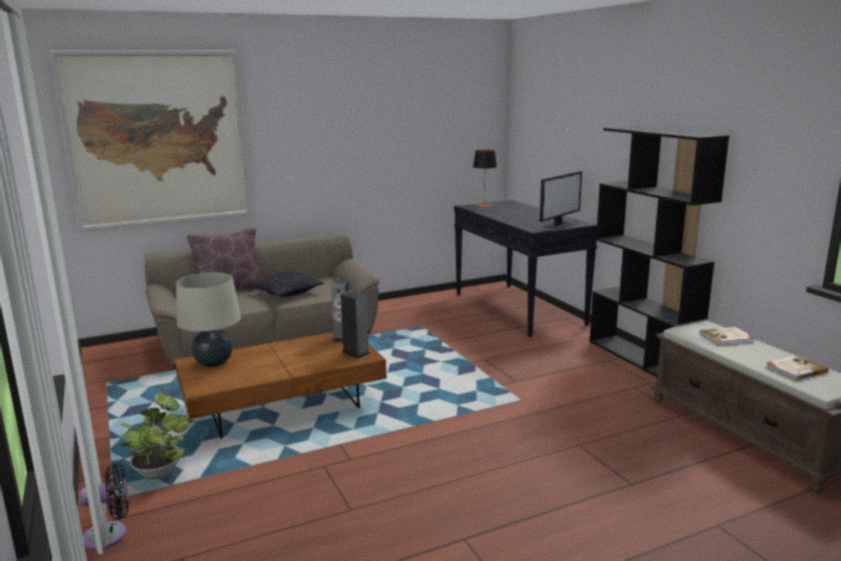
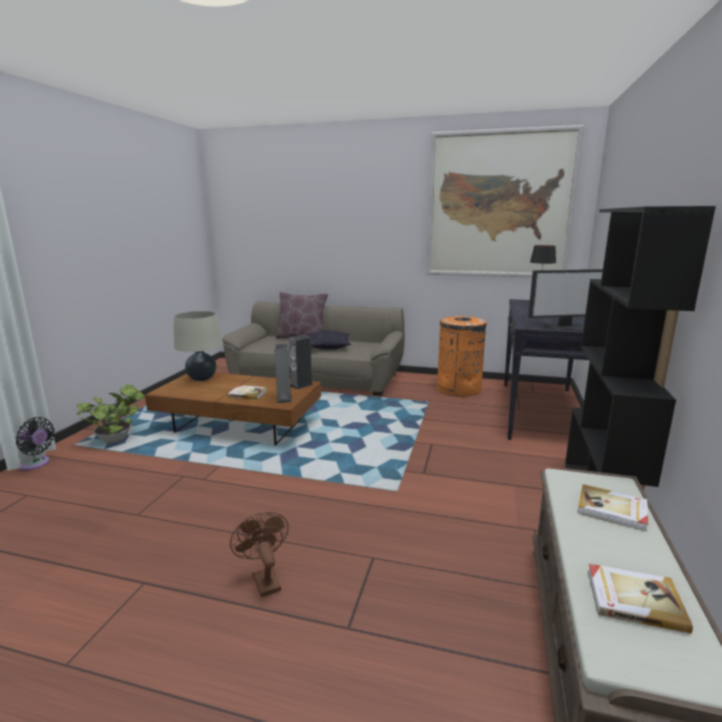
camera: 40 degrees right, 0 degrees up
picture [49,50,251,232] -> picture moved to [426,125,584,277]
none -> book [228,385,267,400]
none -> brown fan [230,512,289,597]
none -> orange trash can [437,316,487,397]

